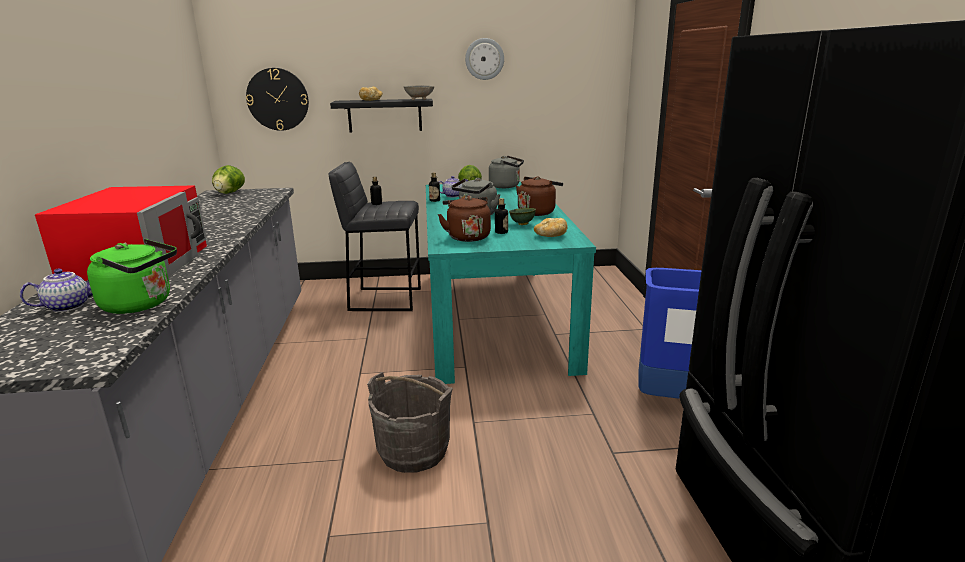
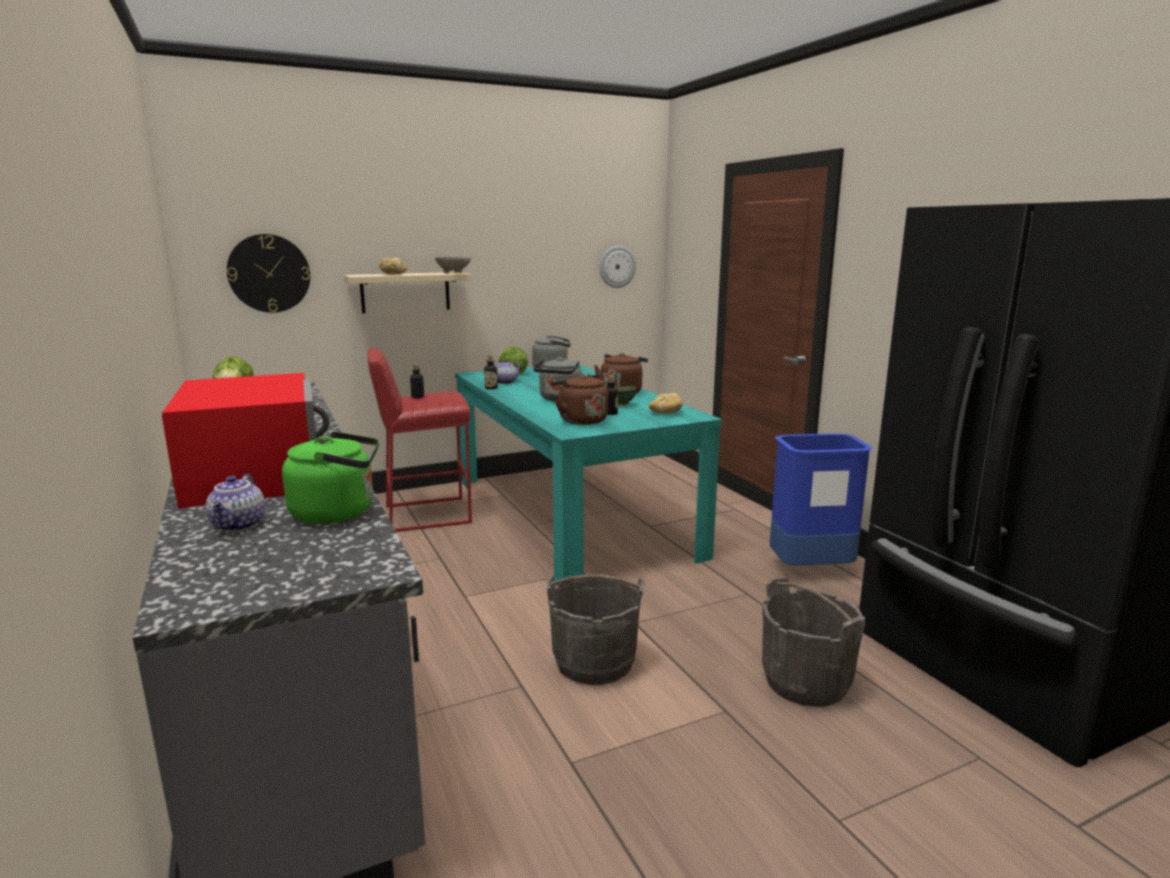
camera: 20 degrees left, 5 degrees down
teapot [20,269,93,312] -> teapot turned 150 degrees clockwise [206,474,265,532]
grey stool [328,162,421,311] -> red stool [367,348,472,532]
black shelf [330,99,433,133] -> beige shelf [344,272,472,313]
wall clock [465,38,504,80] -> wall clock moved to [599,246,636,288]
none -> grey bucket [762,577,865,707]

